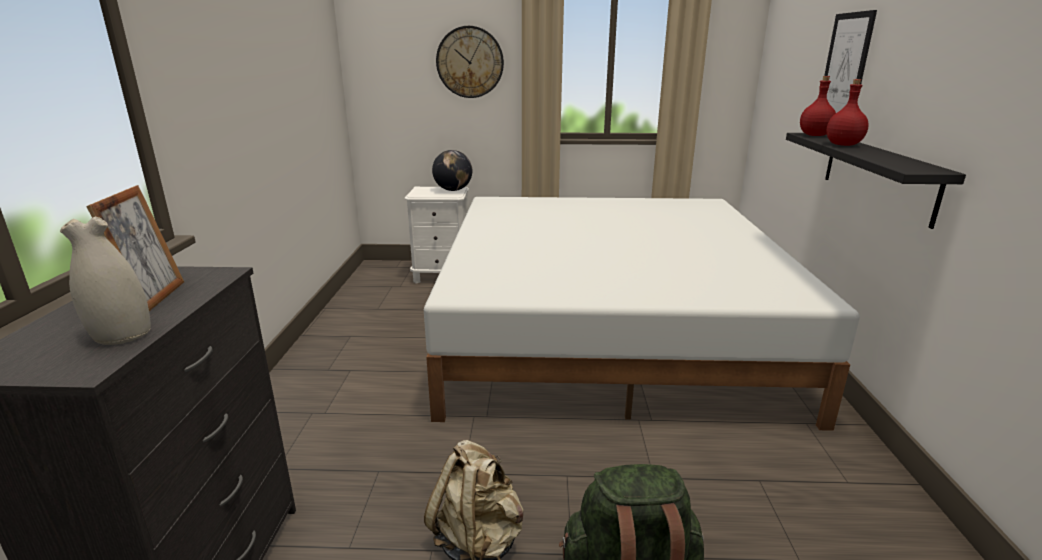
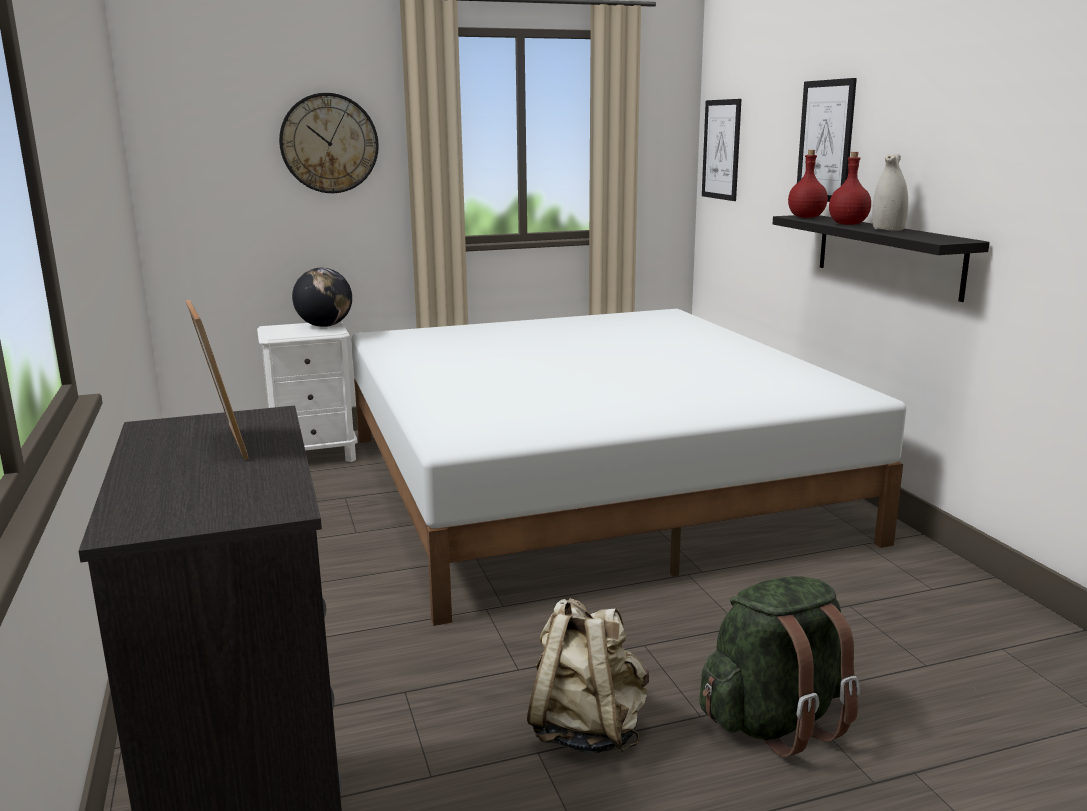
camera: 20 degrees left, 5 degrees down
white vase [60,217,151,345] -> white vase moved to [872,153,908,231]
none -> picture [702,99,741,201]

